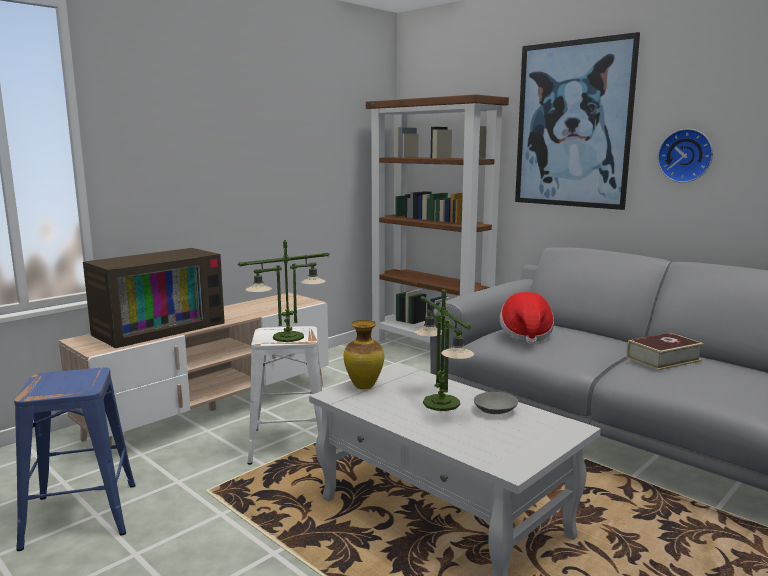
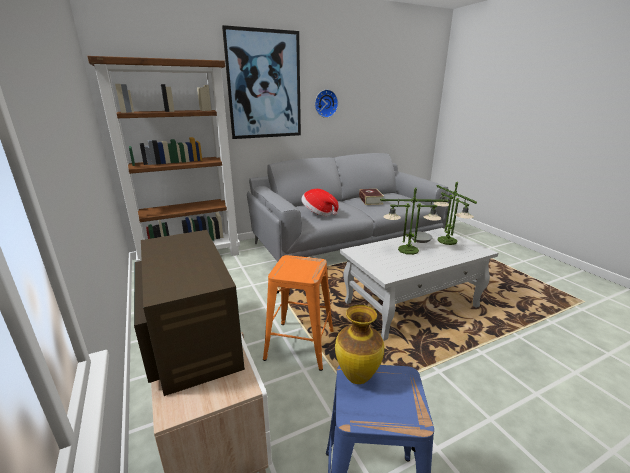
camera: 70 degrees left, 10 degrees up
table lamp [238,240,330,342] -> table lamp moved to [433,182,477,245]
white stool [247,326,322,465] -> orange stool [263,255,334,371]
vase [344,320,384,389] -> vase moved to [335,305,384,384]

